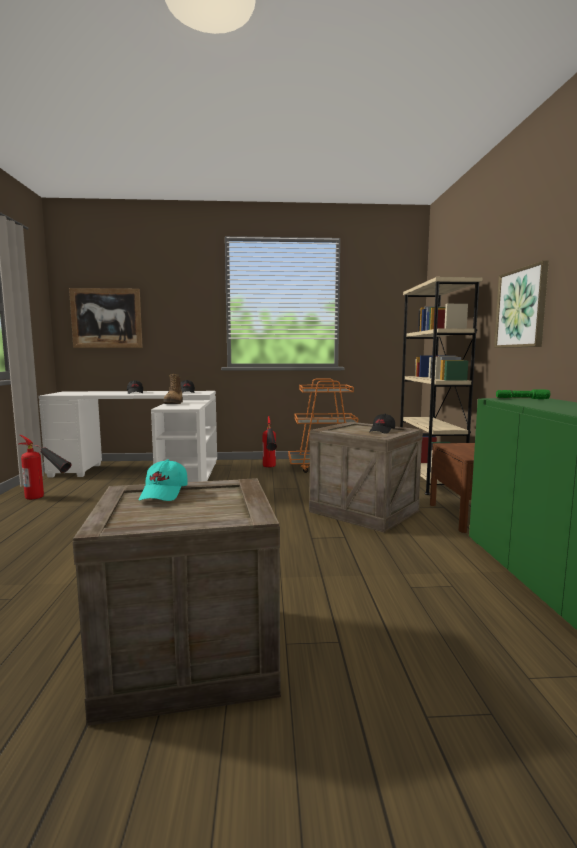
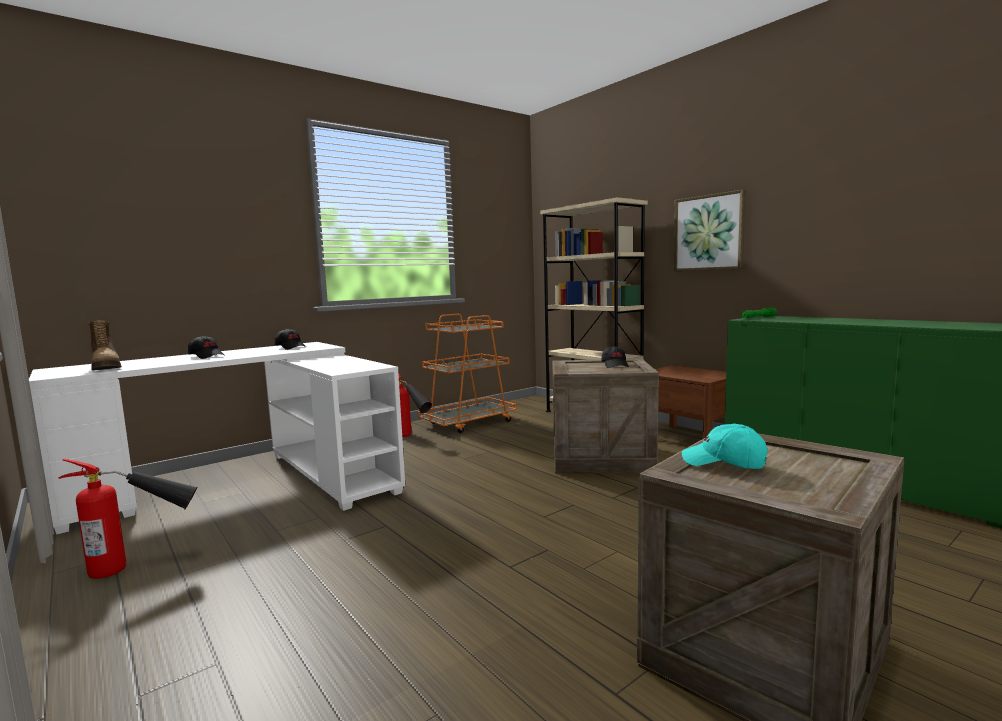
camera: 35 degrees left, 0 degrees up
picture [69,288,143,348] -> none
turquoise cap [138,459,188,501] -> turquoise cap turned 150 degrees clockwise [682,424,768,469]
boot [163,374,183,404] -> boot moved to [88,320,122,371]

